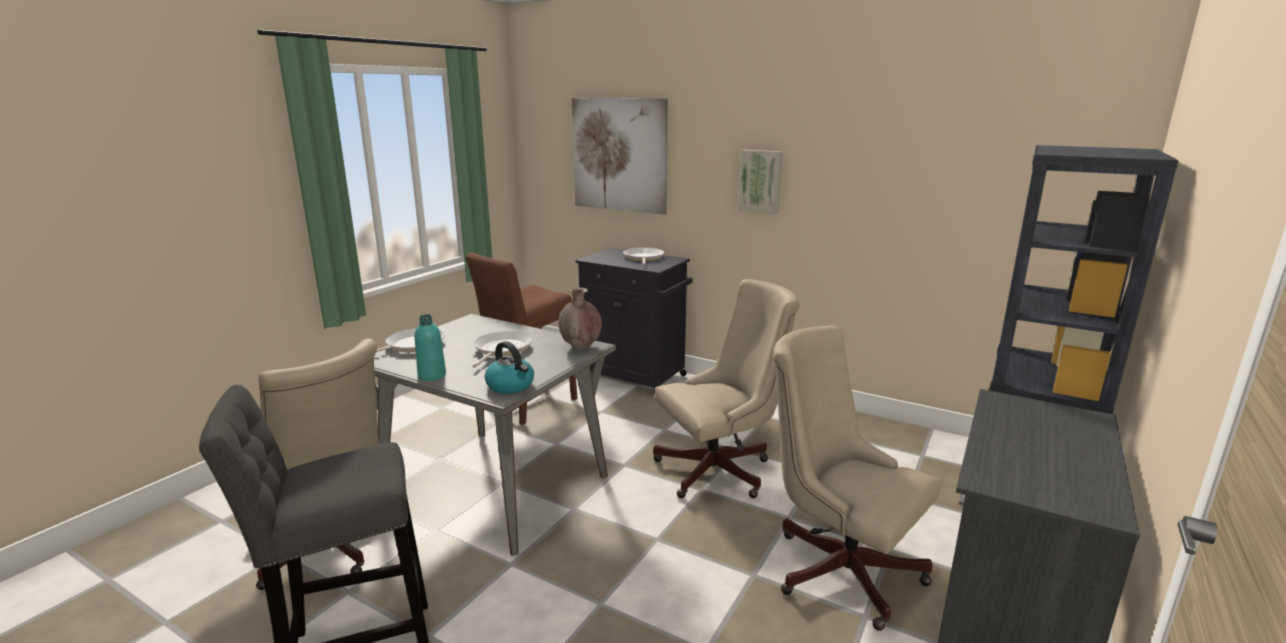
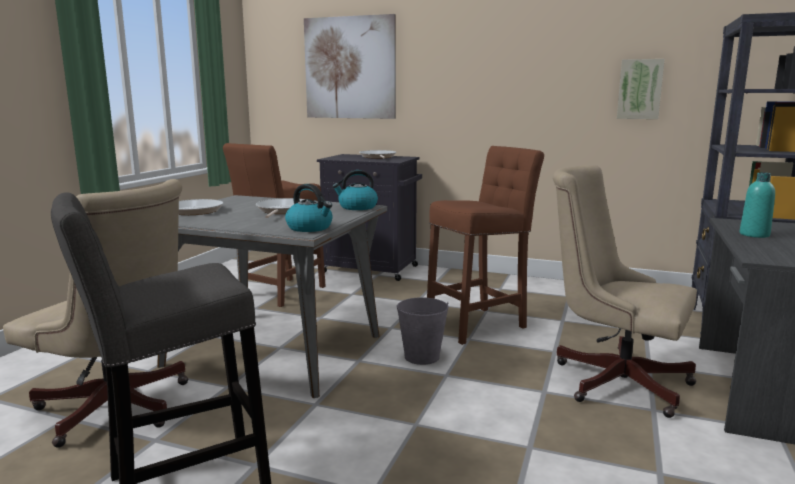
camera: 10 degrees left, 5 degrees down
turquoise bottle [415,314,446,381] -> turquoise bottle moved to [740,172,775,238]
brown vase [558,288,602,350] -> kettle [332,170,378,210]
beige office chair [653,279,800,498] -> brown stool [427,146,544,345]
picture [738,150,782,215] -> picture moved to [617,59,665,119]
none -> grey bucket [397,297,449,365]

